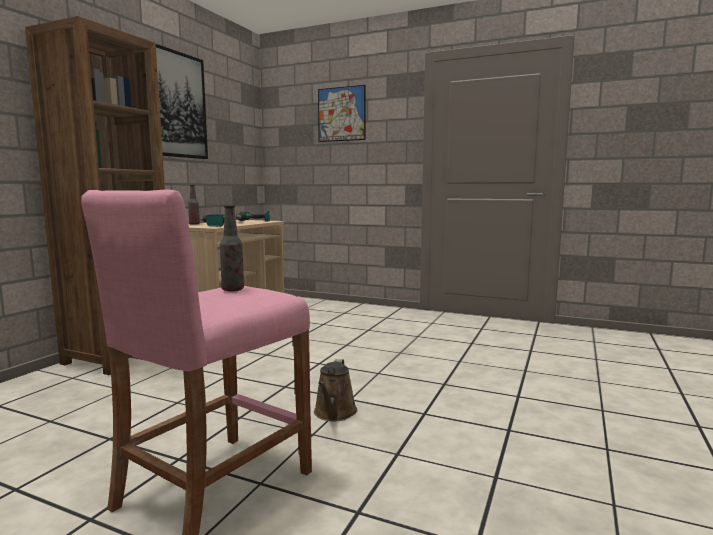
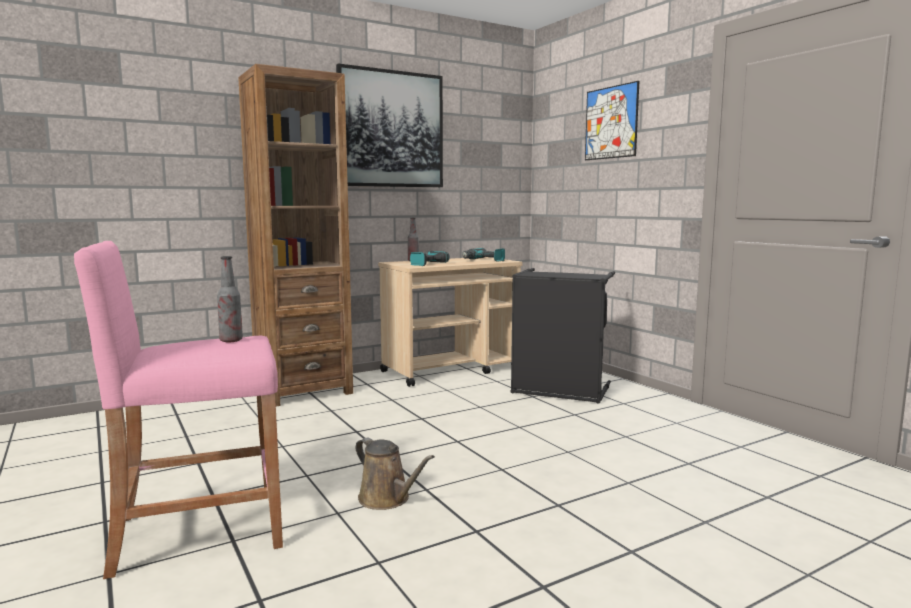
camera: 35 degrees right, 0 degrees up
brown watering can [314,359,357,421] -> brown watering can turned 90 degrees counterclockwise [356,438,435,510]
none -> black laundry basket [510,268,615,404]

